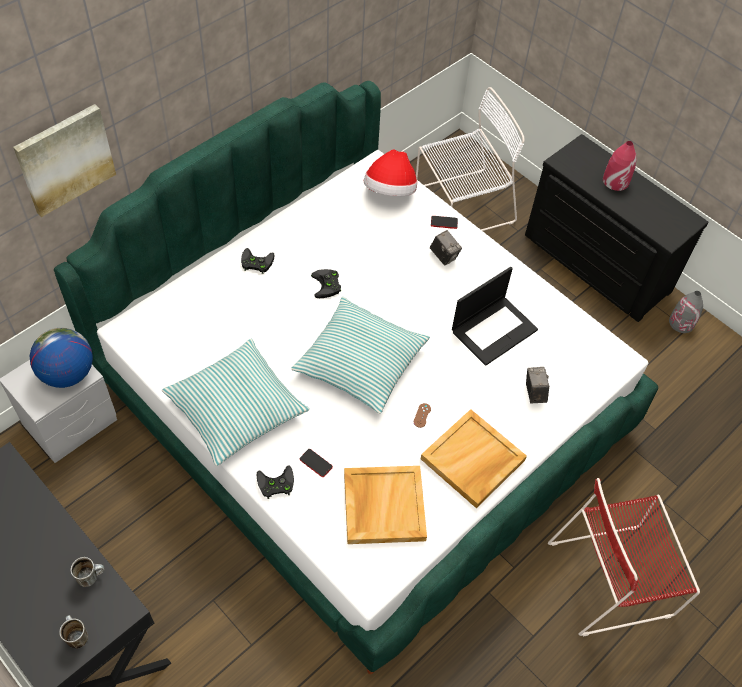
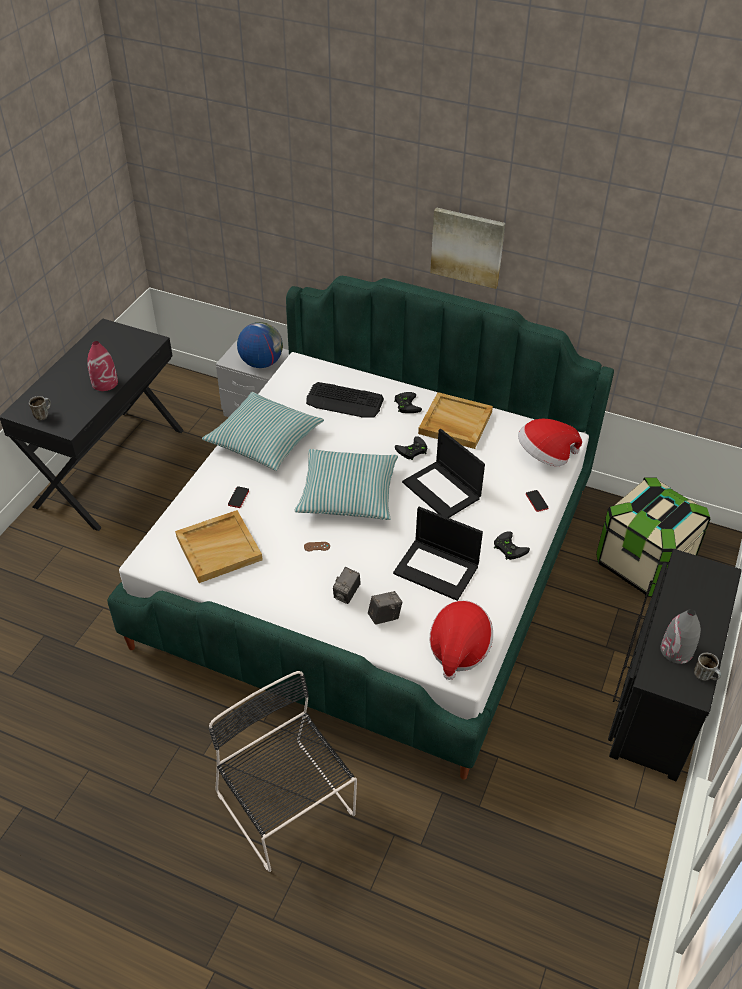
camera: 70 degrees right, 10 degrees down
picture [13,104,116,217] -> picture moved to [430,207,505,289]
mug [71,557,105,587] -> mug moved to [694,653,721,681]
black game controller [257,465,294,499] -> black game controller moved to [494,531,530,560]
white chair [416,87,524,231] -> storage box [596,477,710,597]
beige tray [421,409,527,508] -> beige tray moved to [418,392,493,449]
camera [430,230,462,266] -> camera moved to [333,567,361,604]
red chair [548,478,700,637] -> black chair [208,671,357,872]
red vase [603,141,637,191] -> red vase moved to [87,341,118,391]
grey vase [669,291,703,333] -> grey vase moved to [660,609,701,664]
none -> keyboard [306,382,384,418]
none -> laptop [402,429,485,518]
none -> hat [430,600,493,680]

